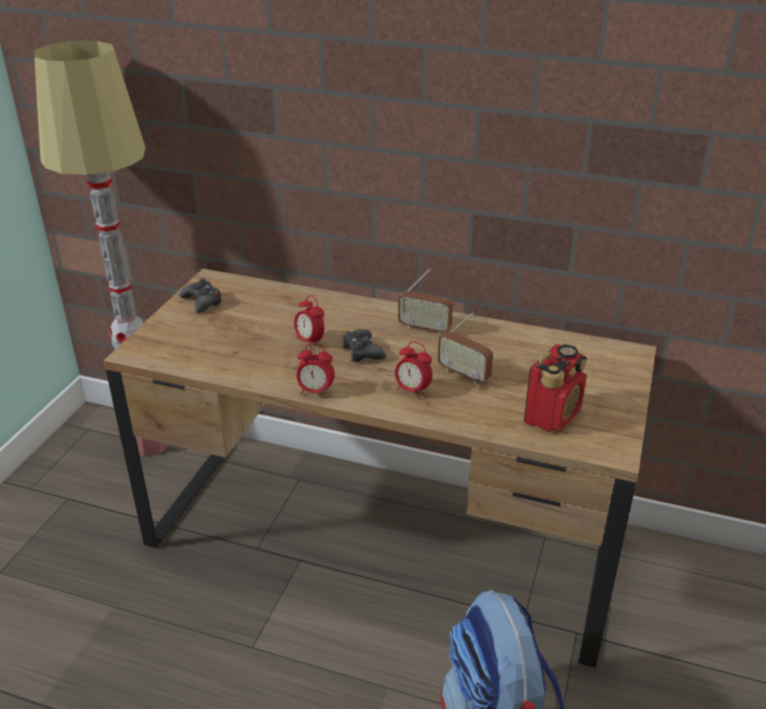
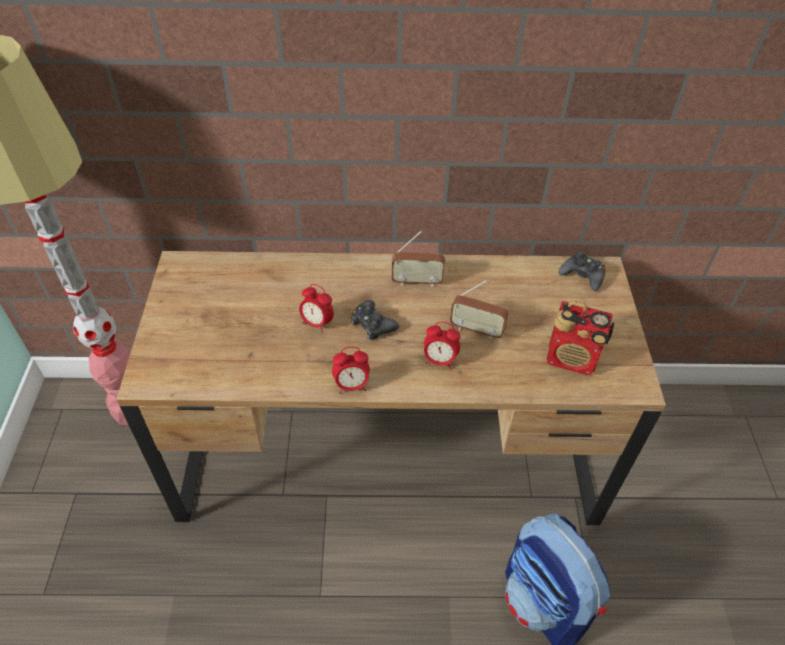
camera: 20 degrees left, 15 degrees up
black game controller [179,278,222,313] -> black game controller moved to [559,251,605,291]
radio [524,344,587,433] -> radio turned 90 degrees clockwise [546,301,614,375]

